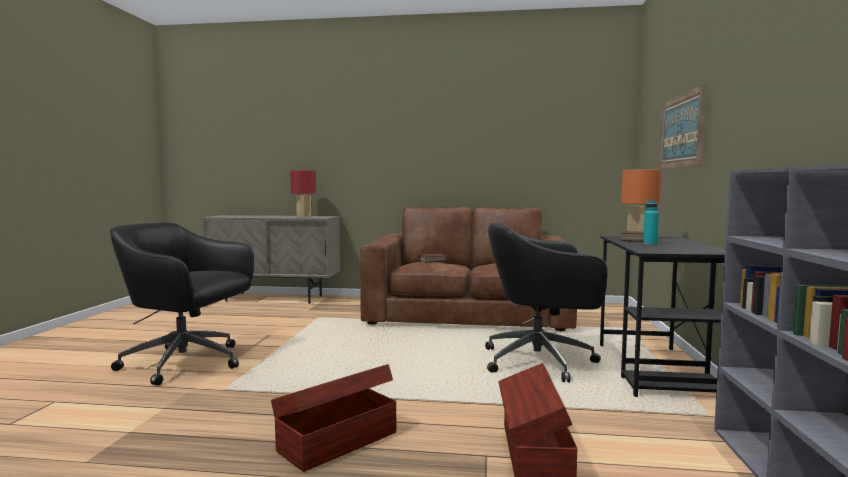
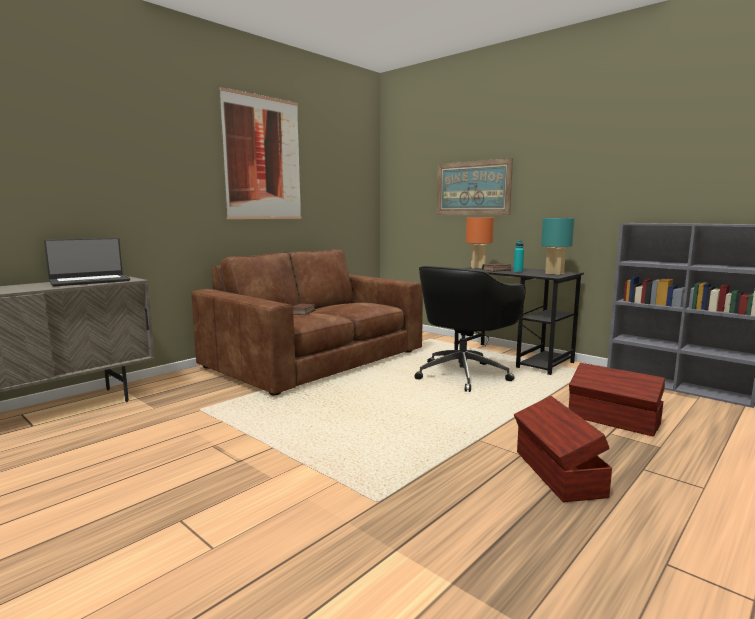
camera: 55 degrees left, 5 degrees up
black office chair [110,223,254,385] -> none
red table lamp [290,170,316,217] -> laptop [44,238,130,287]
none -> picture [219,87,301,219]
none -> turquoise table lamp [541,218,574,275]

